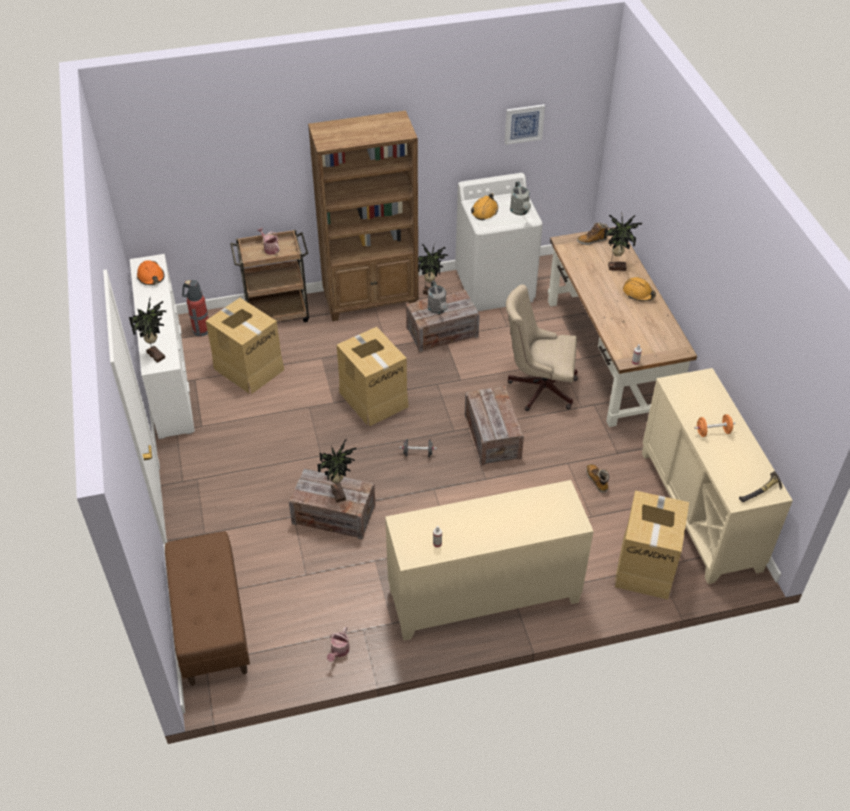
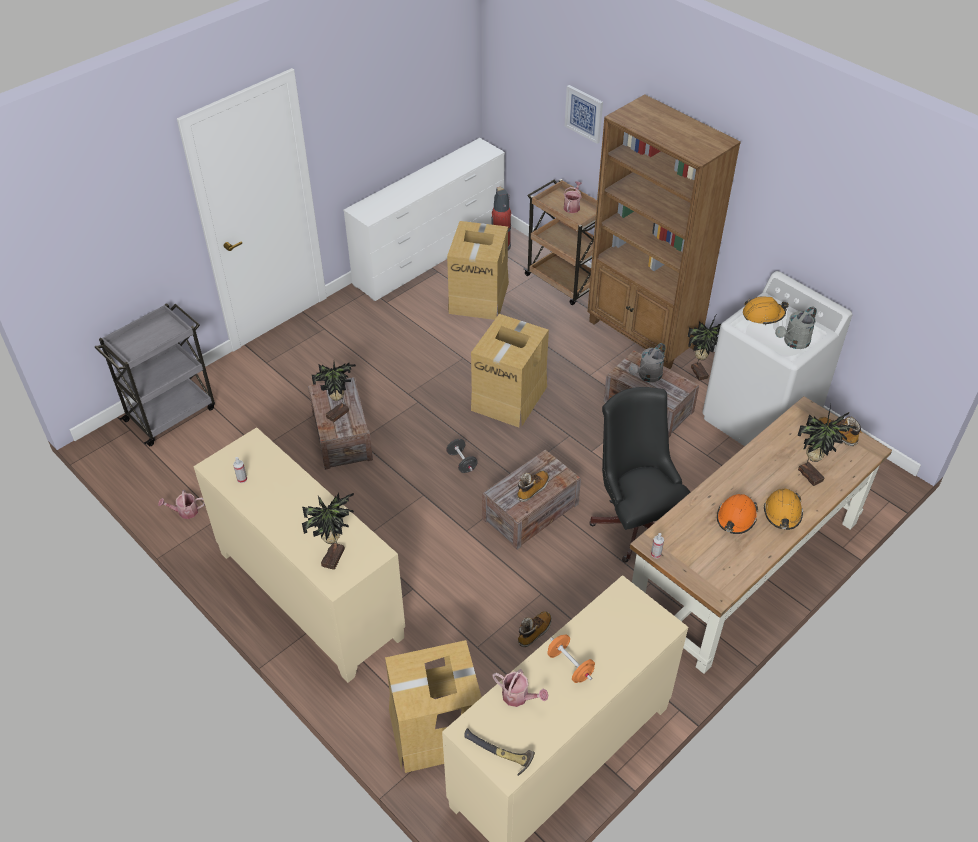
camera: 60 degrees right, 0 degrees up
potted plant [129,298,166,363] -> potted plant moved to [302,492,354,570]
orange hard hat [137,260,165,285] -> orange hard hat moved to [717,494,758,534]
brown bench [165,531,250,686] -> grey cart [95,303,215,446]
picture [505,104,545,145] -> picture moved to [565,85,603,144]
beige office chair [506,284,578,411] -> black office chair [589,387,690,563]
none -> watering can [492,669,548,707]
none -> boot [517,471,549,502]

